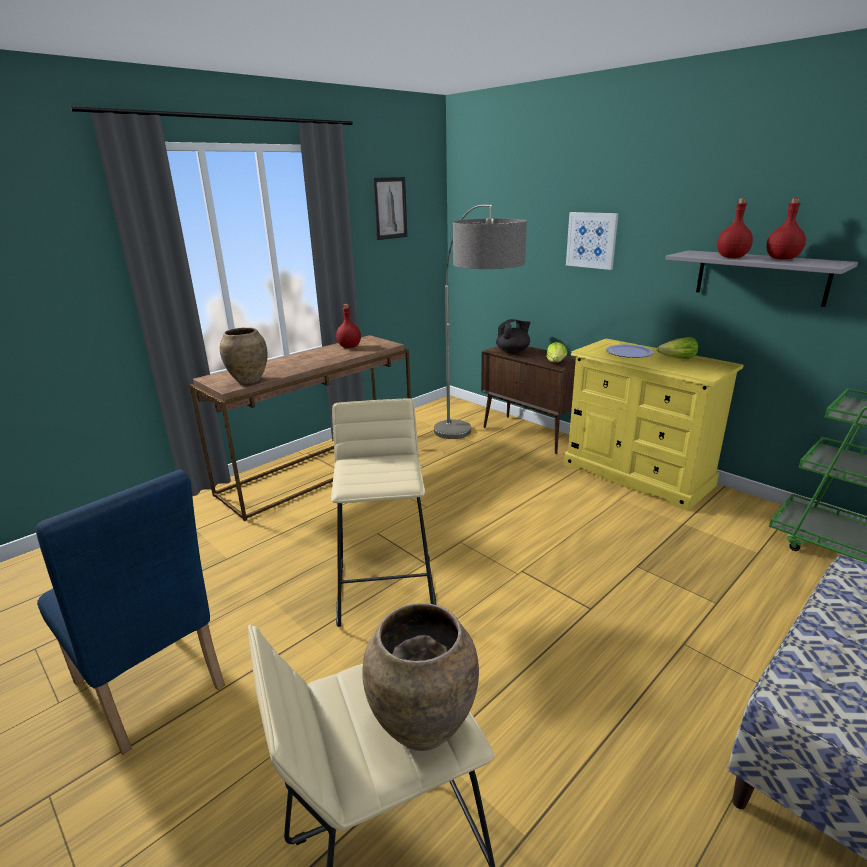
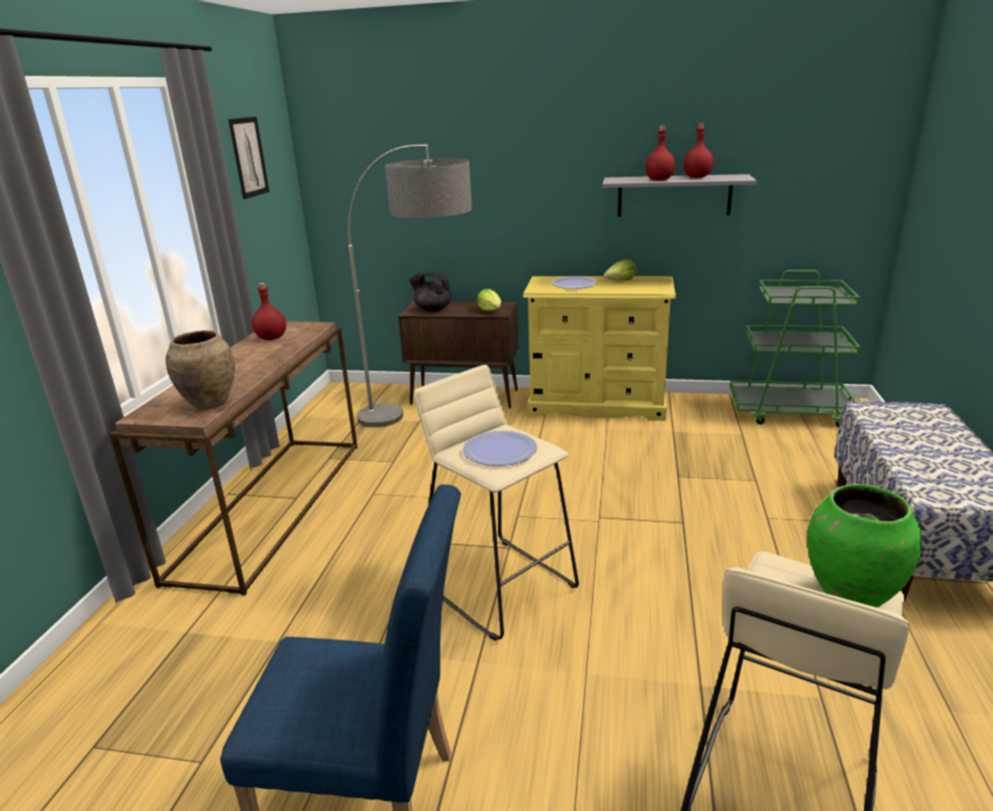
camera: 35 degrees left, 0 degrees up
brown vase [362,603,479,751] -> green vase [807,484,922,608]
black teapot [496,319,530,354] -> black teapot turned 90 degrees counterclockwise [409,273,452,312]
picture [566,212,619,270] -> none
none -> plate [463,431,537,466]

